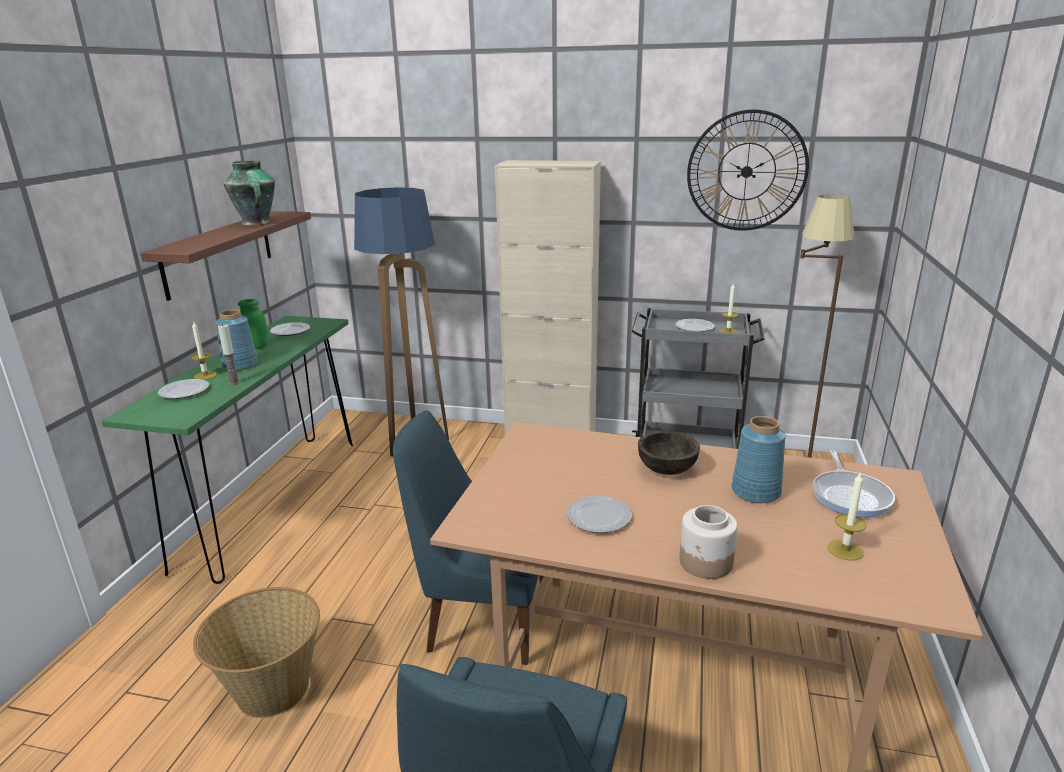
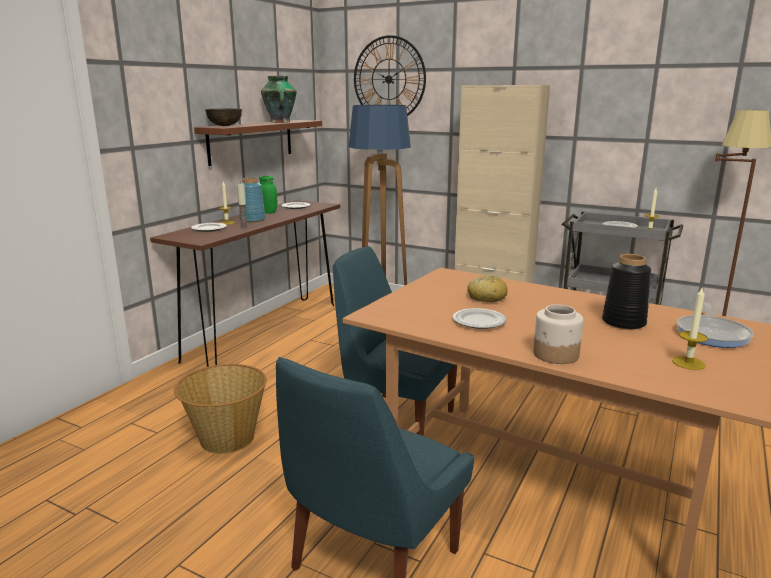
camera: 15 degrees right, 5 degrees down
green console table [102,316,353,584] -> brown console table [150,200,340,367]
brown bowl [638,431,700,475] -> brown bowl moved to [205,109,242,126]
wall clock [687,109,809,231] -> wall clock moved to [354,35,426,116]
blue vase [731,416,786,503] -> black vase [602,254,651,330]
none -> bread [467,275,508,302]

